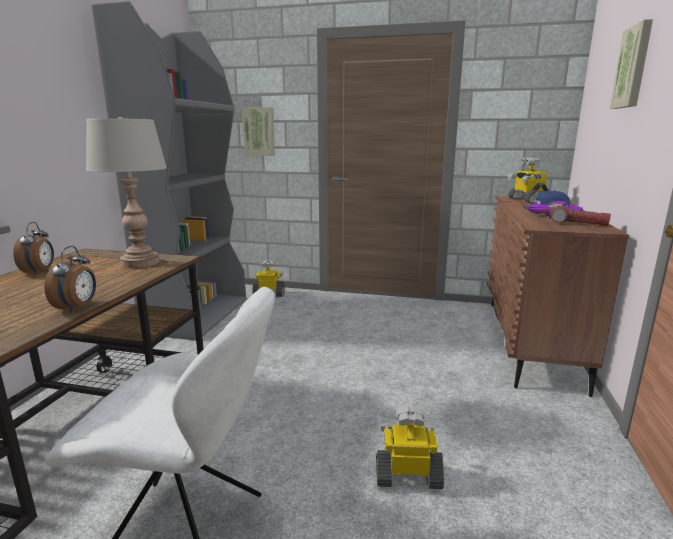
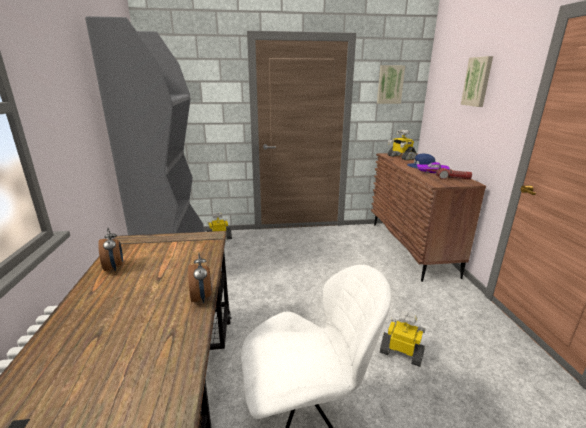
camera: 20 degrees left, 5 degrees up
grey table lamp [86,117,167,268] -> none
picture [242,107,275,156] -> picture moved to [377,65,405,104]
toy robot [376,405,444,489] -> toy robot turned 45 degrees clockwise [380,311,426,367]

